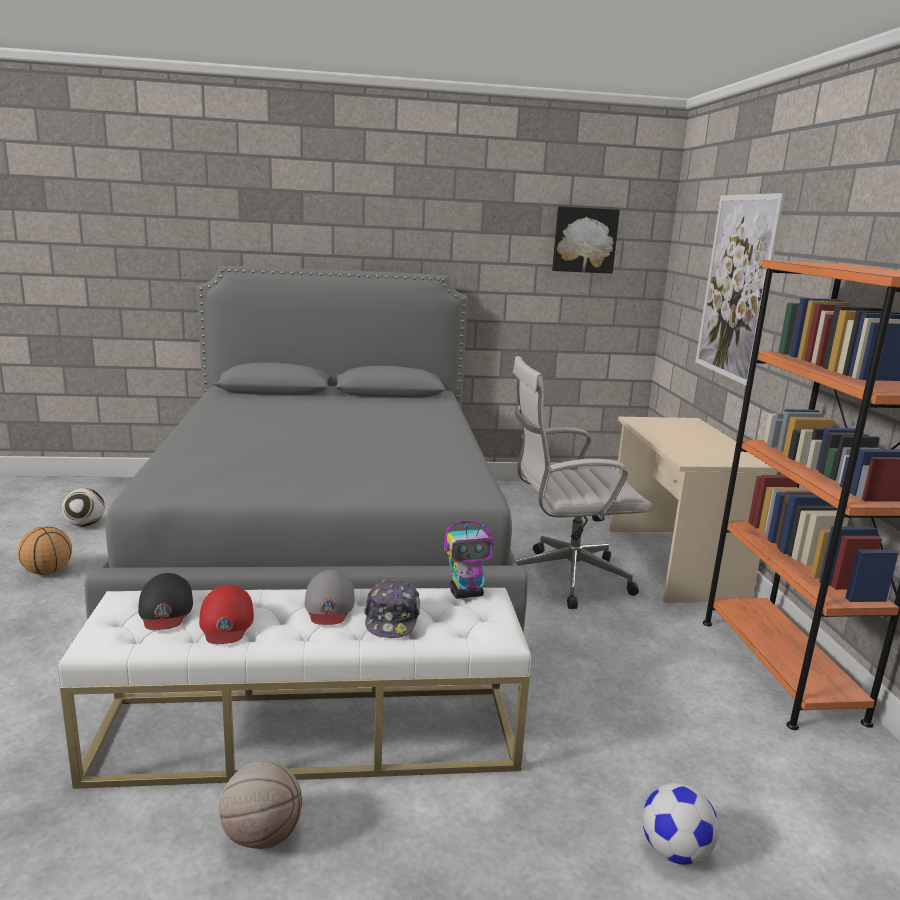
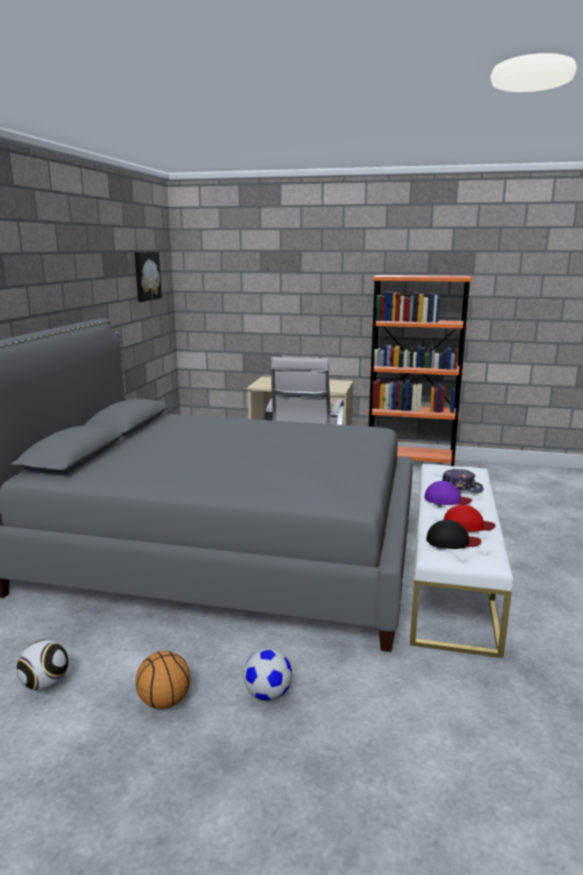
camera: 70 degrees left, 0 degrees up
basketball [219,760,302,849] -> none
grey cap [305,570,355,625] -> purple cap [424,481,472,505]
toy robot [444,521,494,599] -> none
football [642,783,719,865] -> football moved to [243,648,292,701]
picture [695,193,785,385] -> none

